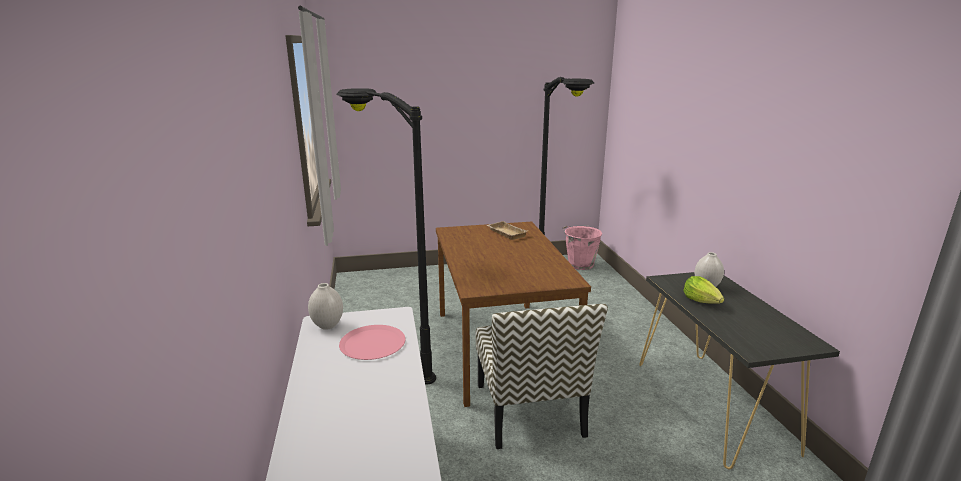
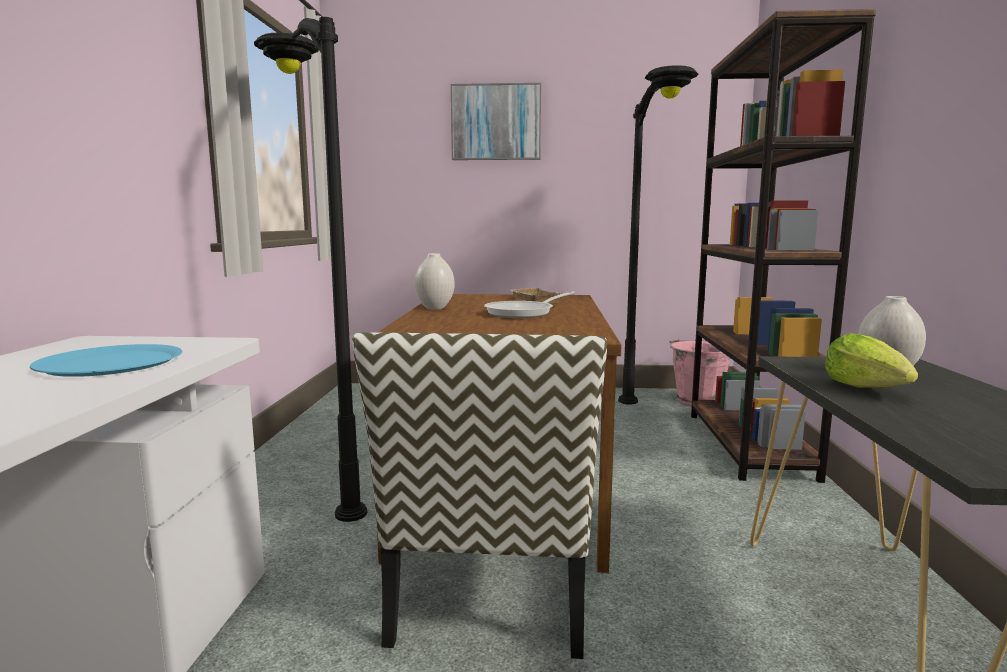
camera: 15 degrees right, 10 degrees down
white vase [308,283,343,330] -> white vase moved to [414,253,455,310]
pink plate [339,325,405,360] -> blue plate [30,344,182,377]
none -> picture [451,83,541,160]
none -> frying pan [484,292,575,318]
none -> brown bookcase [691,9,876,483]

